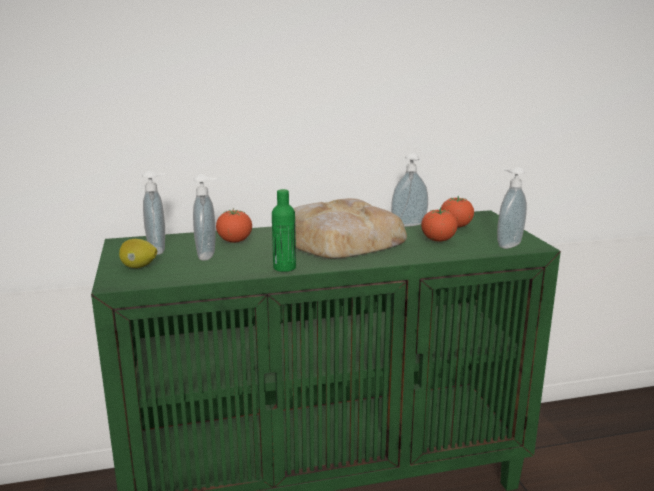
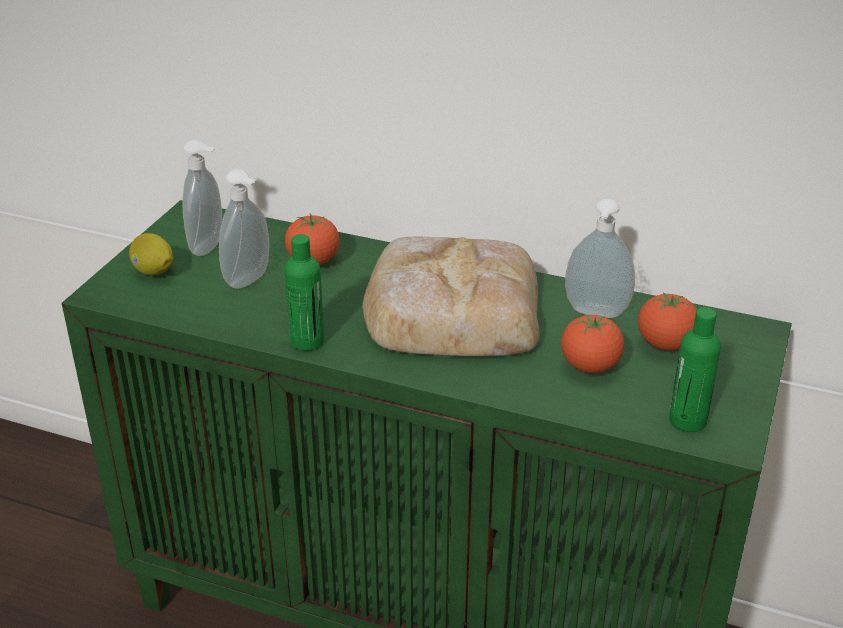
camera: 35 degrees right, 15 degrees up
soap dispenser [497,167,527,249] -> green bottle [669,307,721,432]

